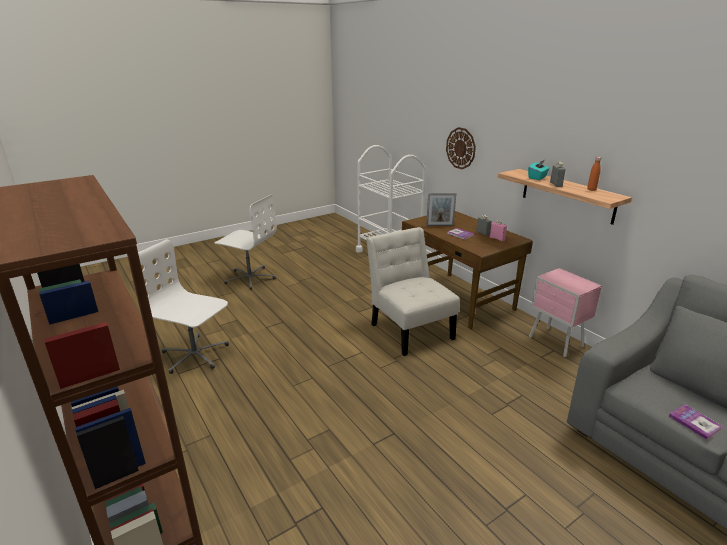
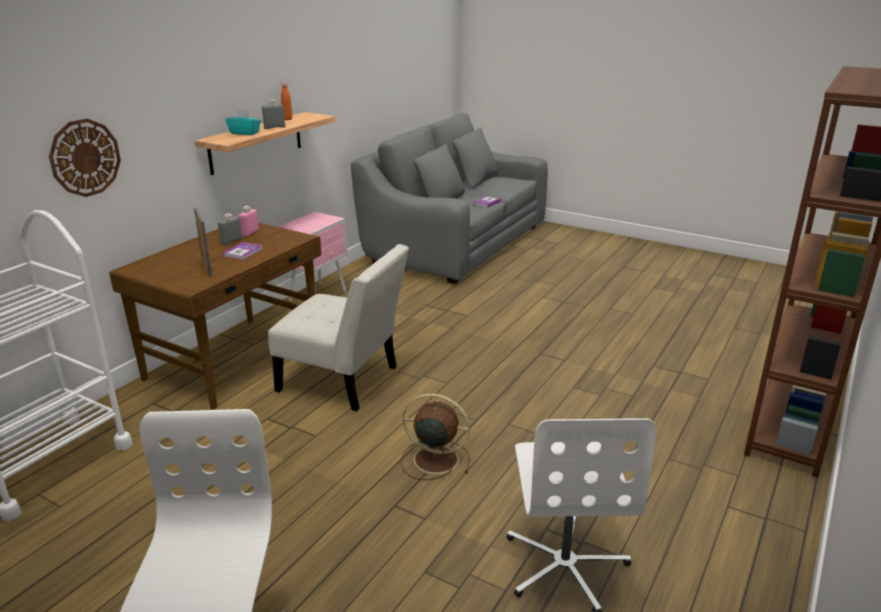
camera: 115 degrees left, 0 degrees up
white chair [366,227,459,356] -> white chair turned 105 degrees counterclockwise [268,244,409,411]
none -> brown fan [401,393,470,480]

